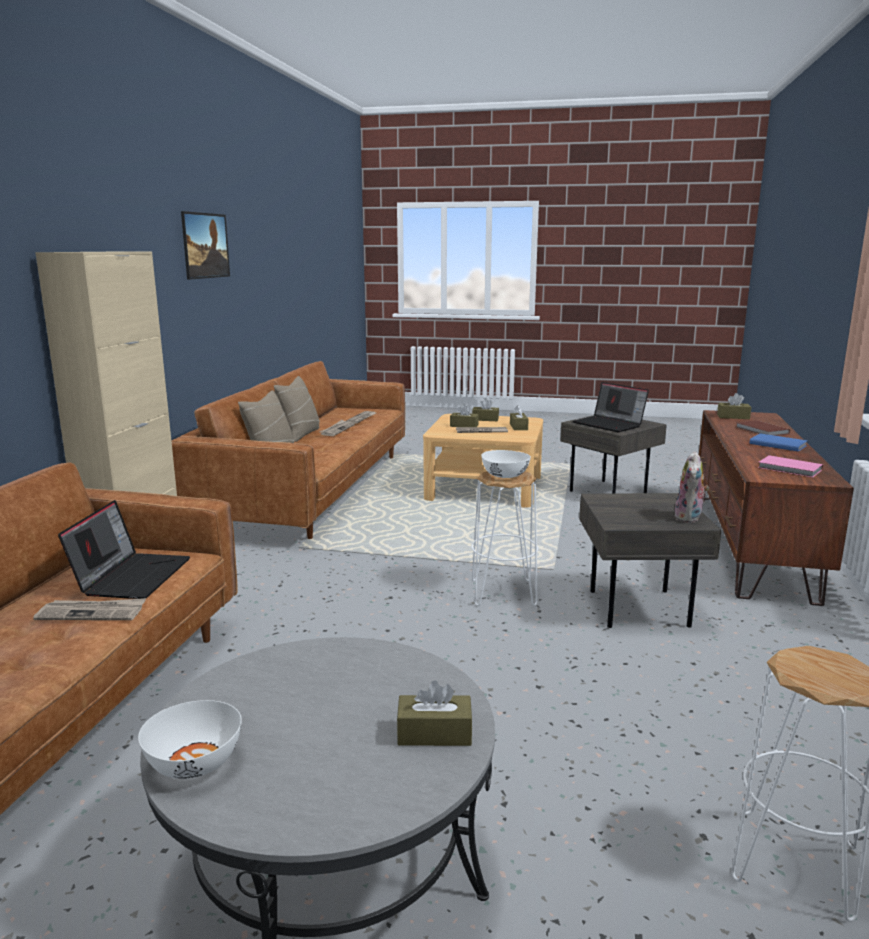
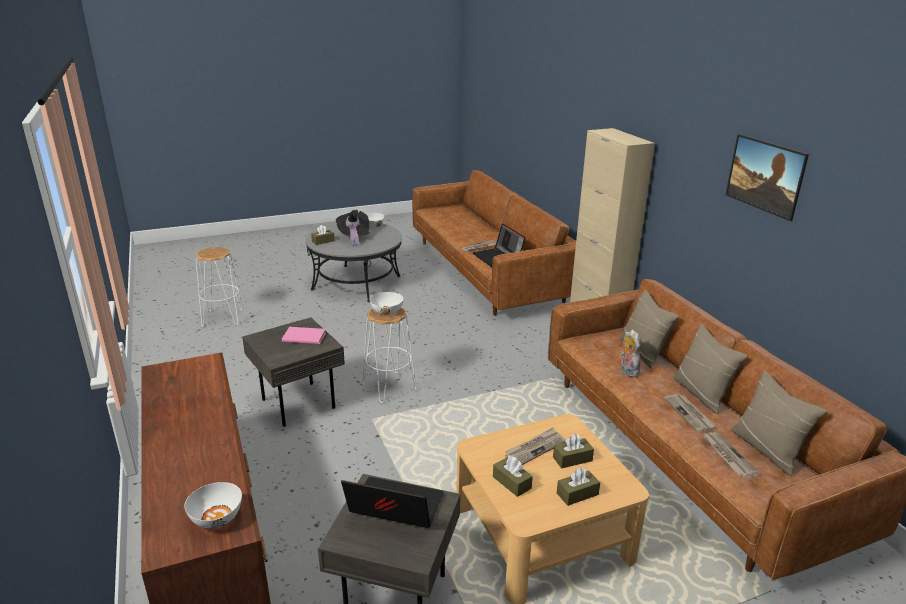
camera: 145 degrees right, 10 degrees up
plush toy [674,451,709,523] -> plush toy moved to [621,329,641,377]
brown tissue box [717,393,751,419] -> white bowl [184,482,242,528]
brown book [736,420,790,436] -> none
blue book [750,433,808,452] -> none
pink book [758,455,823,477] -> pink book moved to [282,327,326,344]
none -> black hat [336,210,370,247]
none -> beige pillow [731,371,827,476]

